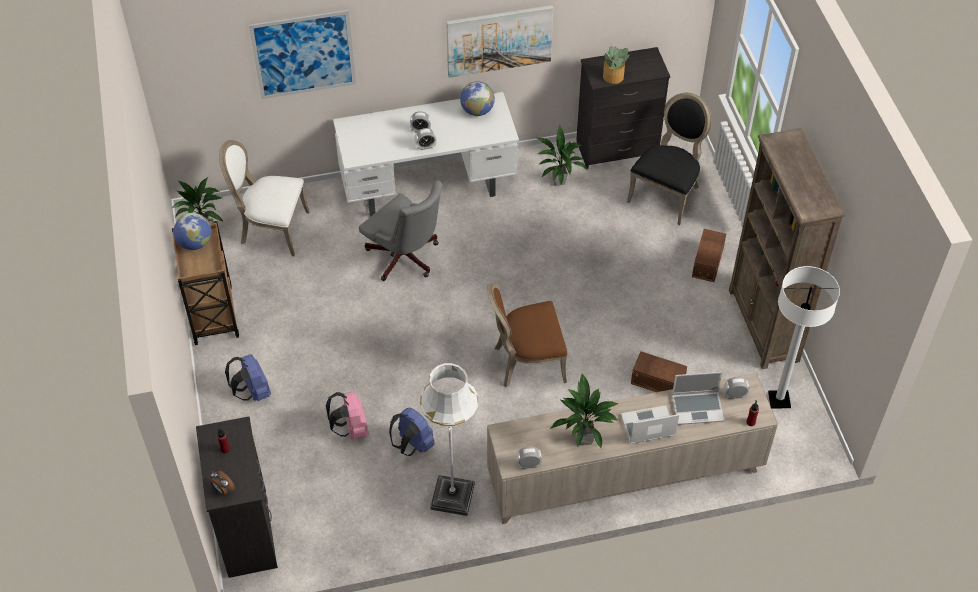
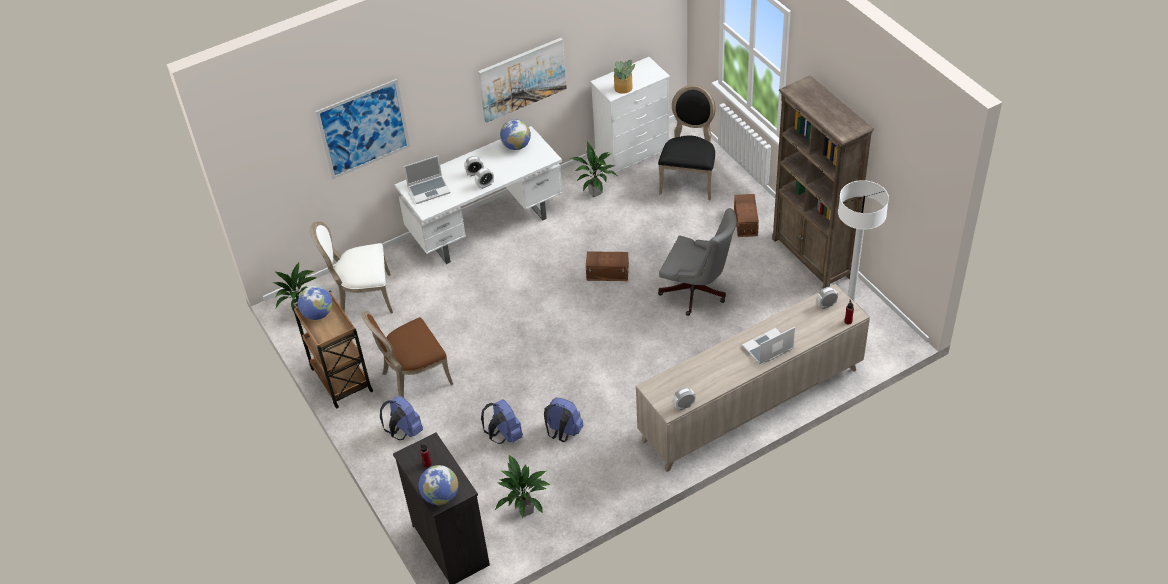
camera: 15 degrees left, 5 degrees down
alarm clock [210,470,235,495] -> globe [419,465,458,505]
pink backpack [326,392,369,440] -> blue backpack [481,399,523,444]
grey office chair [359,180,443,281] -> grey office chair moved to [658,208,737,316]
white floor lamp [420,363,478,516] -> none
brown chair [487,283,567,387] -> brown chair moved to [361,311,453,398]
potted plant [550,373,619,448] -> potted plant moved to [494,455,551,518]
black dresser [576,47,670,169] -> white dresser [590,57,670,177]
brown storage box [631,351,687,392] -> brown storage box moved to [586,251,629,281]
laptop [672,372,724,425] -> laptop moved to [404,156,451,204]

